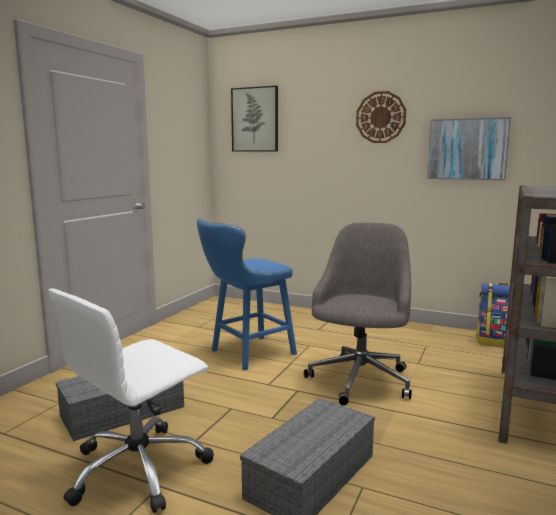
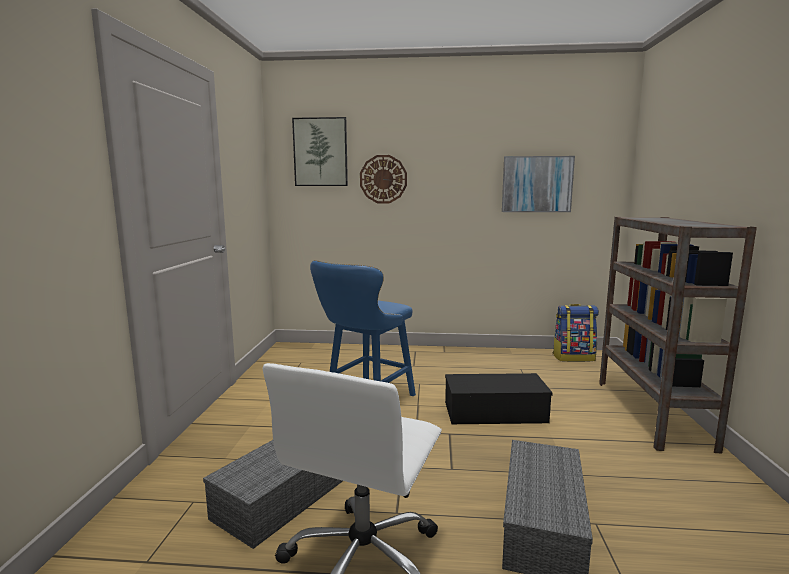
camera: 20 degrees left, 0 degrees up
grey office chair [304,222,412,405] -> black storage box [445,373,553,424]
wall clock [356,91,406,143] -> wall clock moved to [360,155,407,203]

